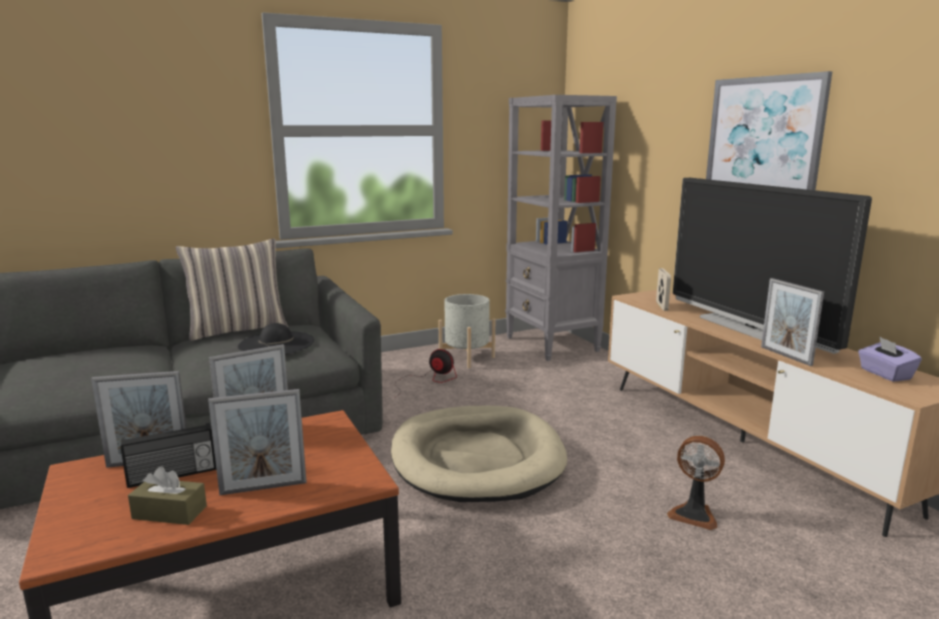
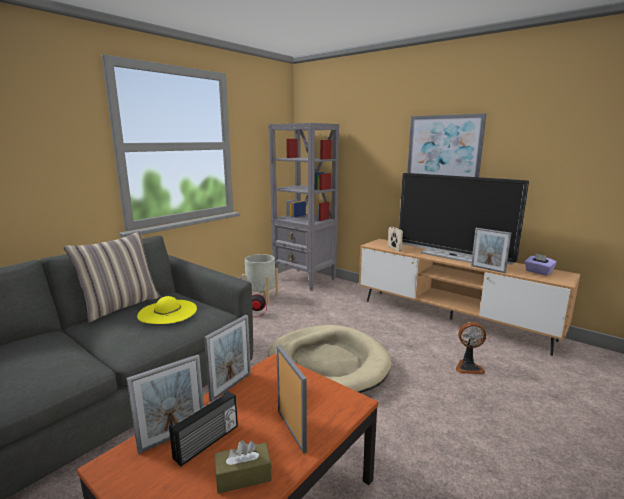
camera: 25 degrees left, 0 degrees up
picture frame [208,389,307,495] -> picture frame turned 75 degrees counterclockwise [276,345,307,454]
black hat [238,323,314,355] -> yellow hat [137,296,197,324]

